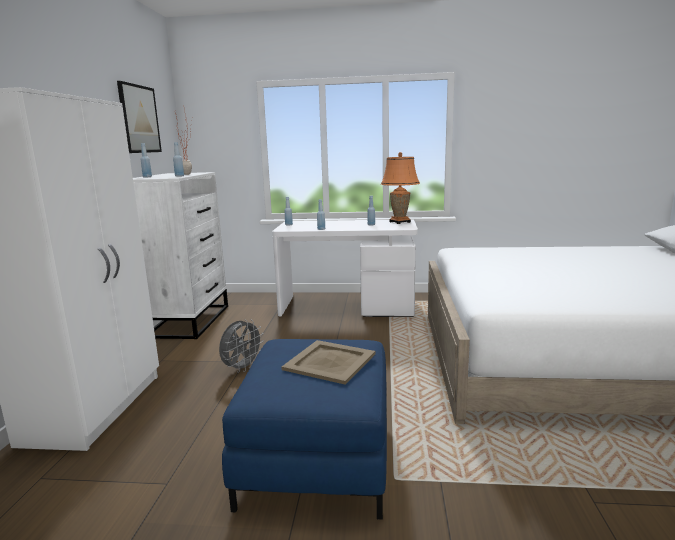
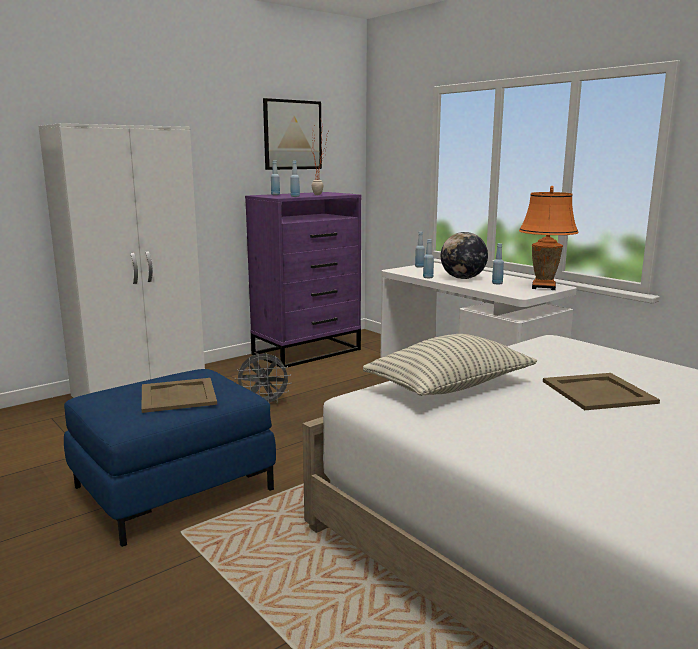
camera: 45 degrees right, 0 degrees up
white dresser [133,172,228,339] -> purple dresser [245,192,361,368]
none -> pillow [363,334,537,396]
none -> globe [441,232,488,279]
none -> beige tray [543,373,660,410]

